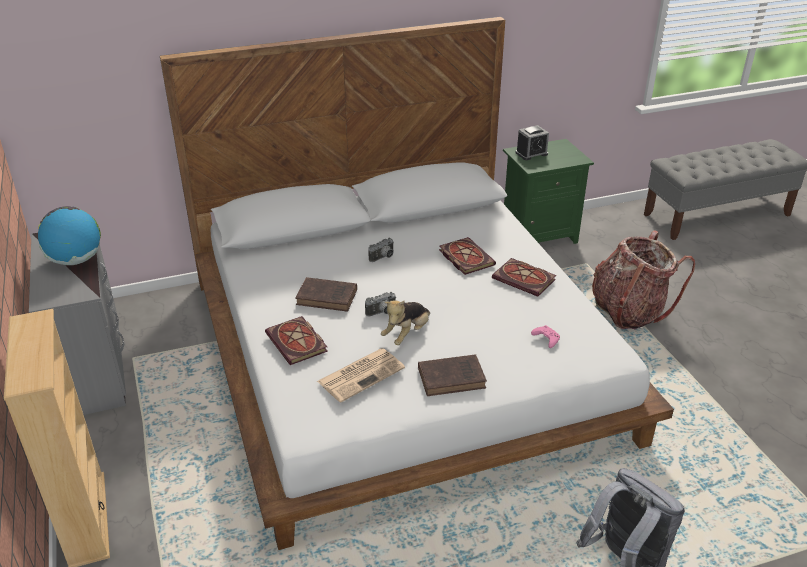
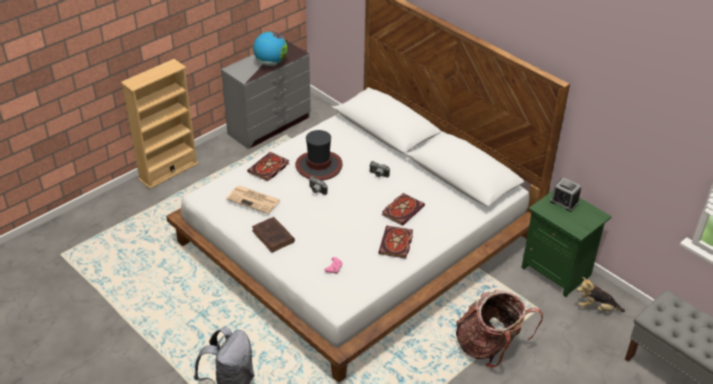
camera: 65 degrees right, 5 degrees up
brown book [295,277,357,312] -> hat [295,130,343,181]
plush toy [381,300,430,345] -> plush toy moved to [577,277,625,312]

